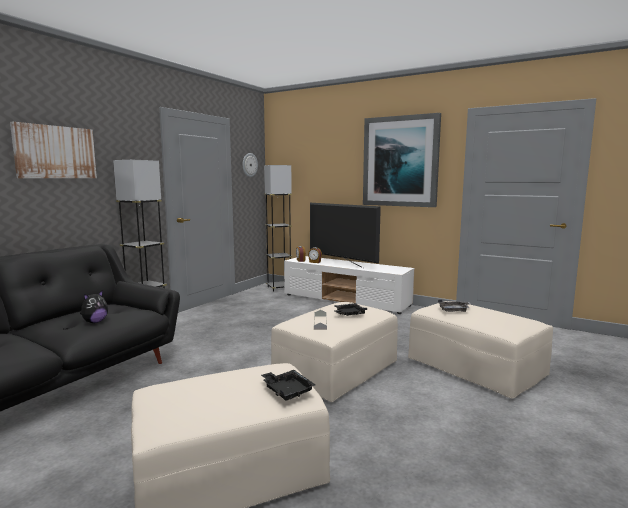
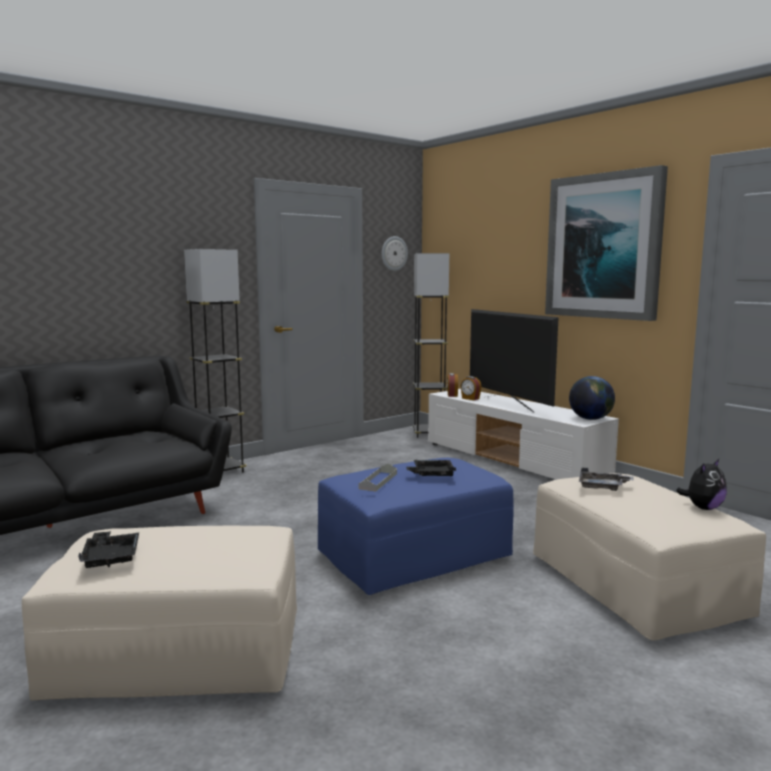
camera: 20 degrees right, 0 degrees up
picture [10,122,97,178] -> none
plush toy [80,290,108,323] -> plush toy moved to [676,459,727,510]
black tray [261,370,315,401] -> black tray moved to [78,531,139,568]
beige ottoman [271,302,398,402] -> blue ottoman [318,458,514,595]
none -> globe [569,376,615,420]

